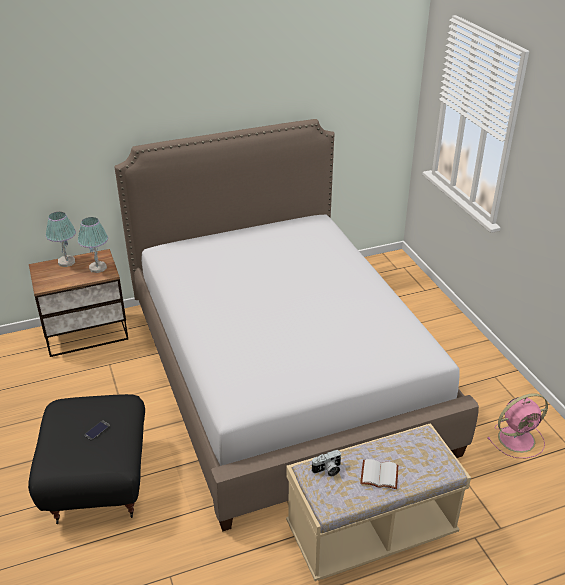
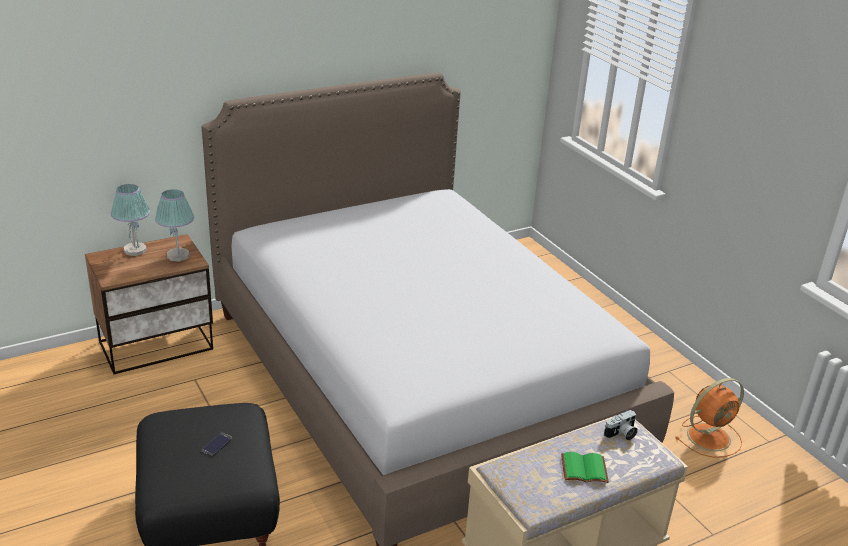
camera: 10 degrees left, 5 degrees down
camera [311,450,341,477] -> camera moved to [604,410,638,440]
white book [360,459,398,489] -> green book [561,452,609,483]
pink fan [487,393,548,458] -> orange fan [676,378,744,458]

